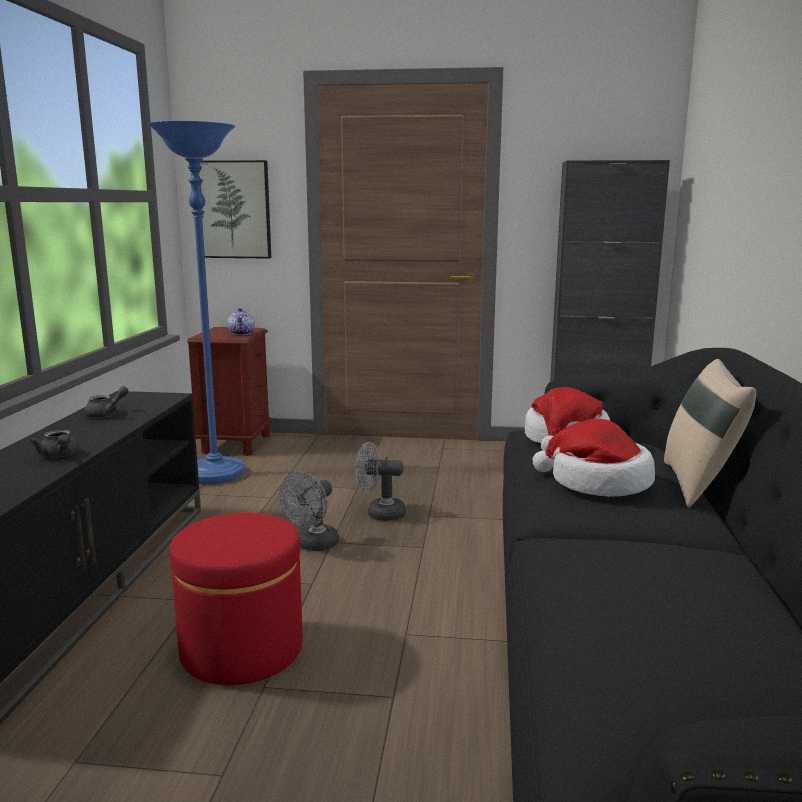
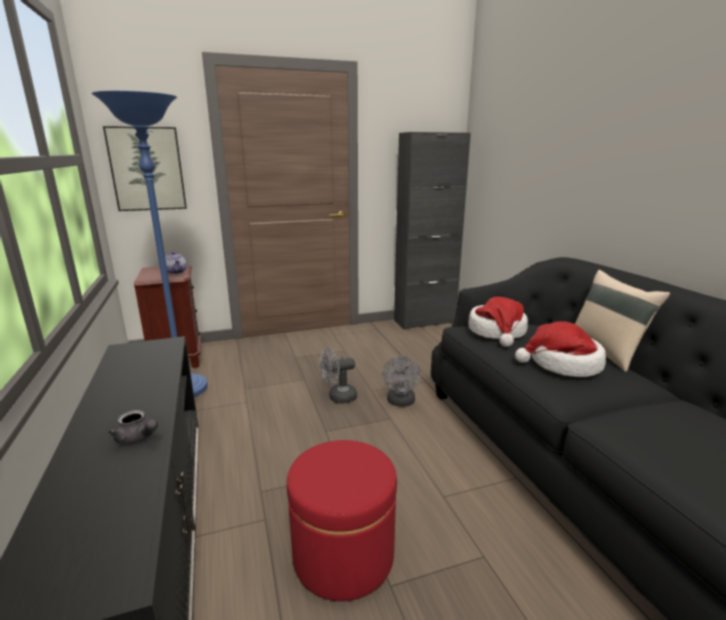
camera: 25 degrees left, 5 degrees up
grey teapot [85,386,128,418] -> none
grey fan [279,472,339,551] -> grey fan moved to [382,356,421,407]

